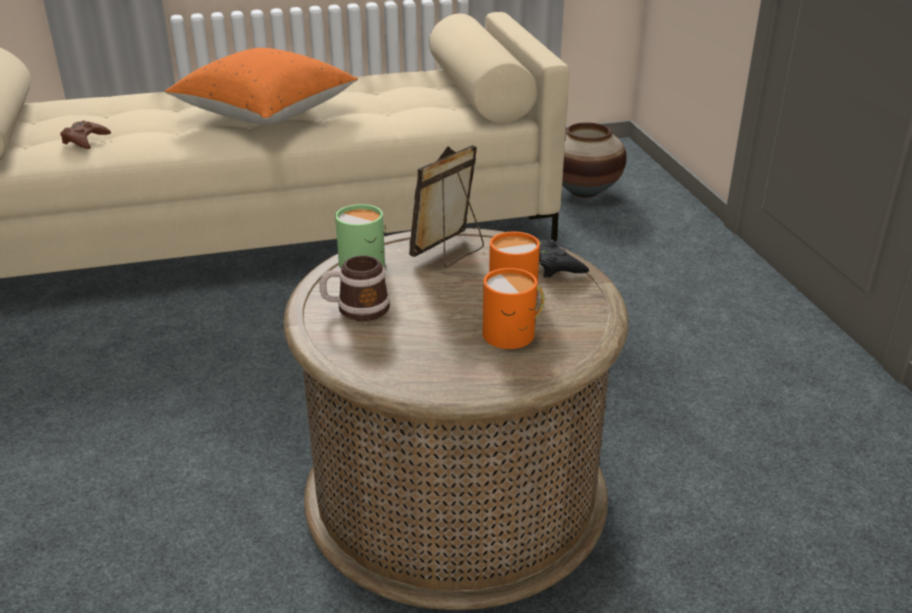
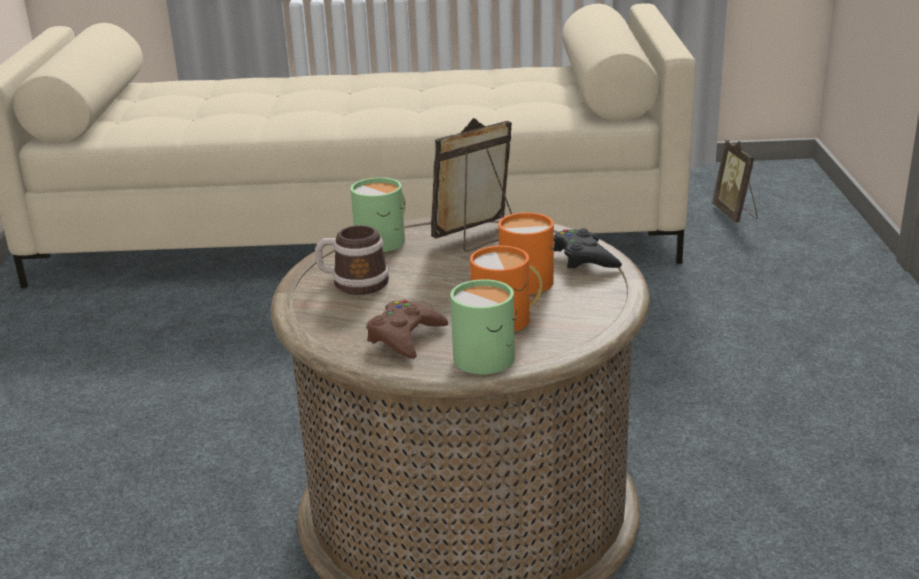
camera: 15 degrees right, 5 degrees down
brown game controller [60,121,111,149] -> brown game controller moved to [366,300,448,359]
orange pillow [165,48,358,125] -> none
vase [562,123,627,198] -> picture frame [712,140,758,222]
none -> green mug [450,279,517,374]

